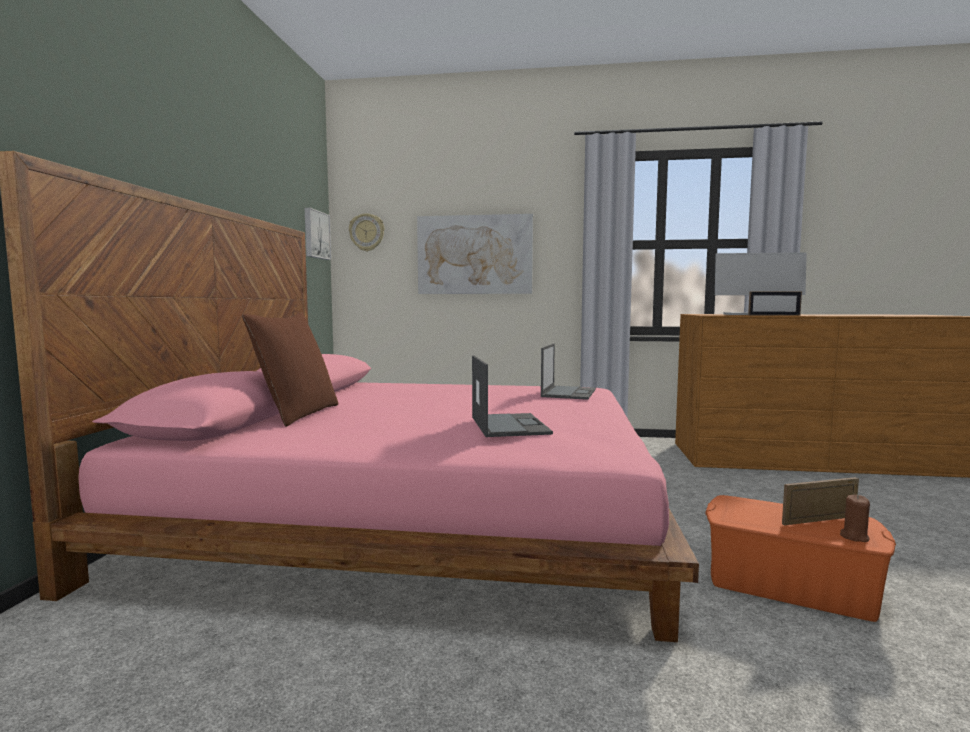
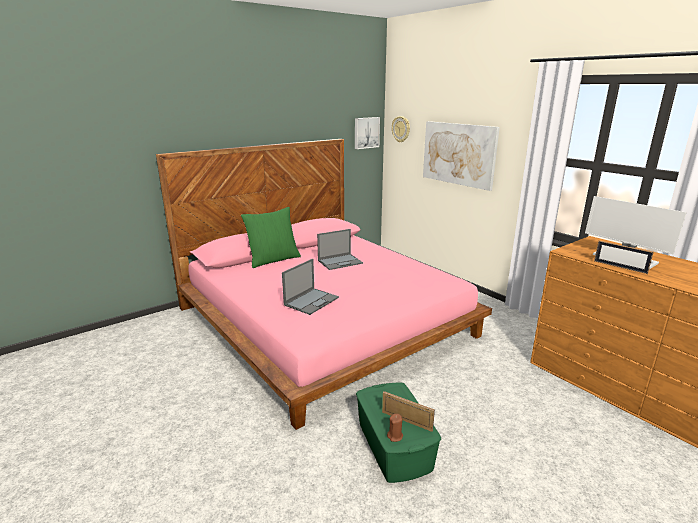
camera: 45 degrees right, 15 degrees up
brown pillow [242,313,338,427] -> green pillow [241,207,301,268]
laptop [541,343,596,400] -> laptop moved to [317,229,363,270]
orange storage box [705,495,896,622] -> green storage box [356,383,441,483]

